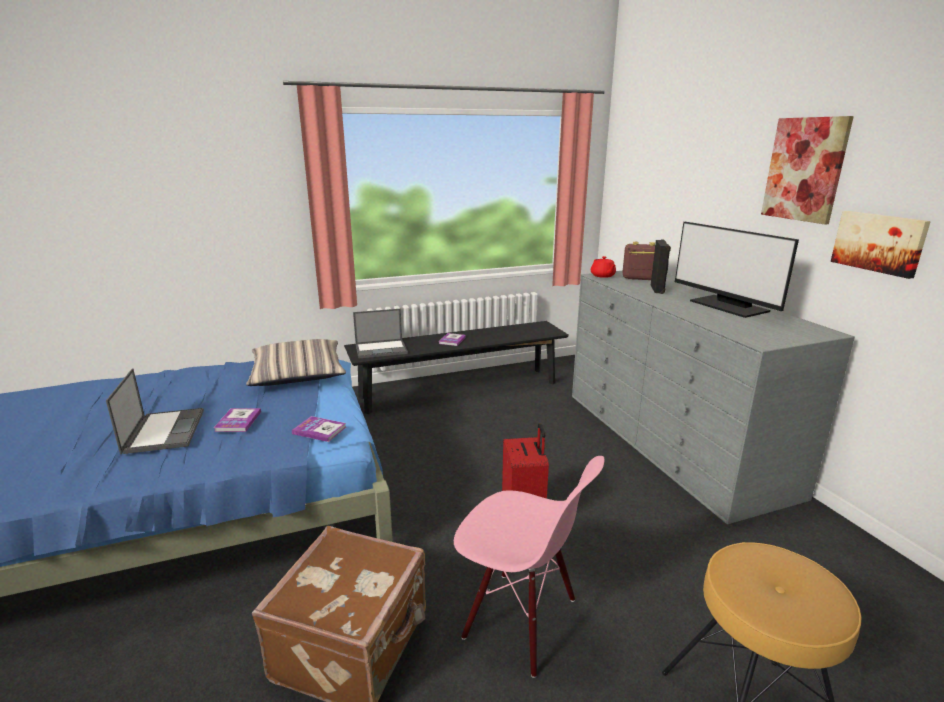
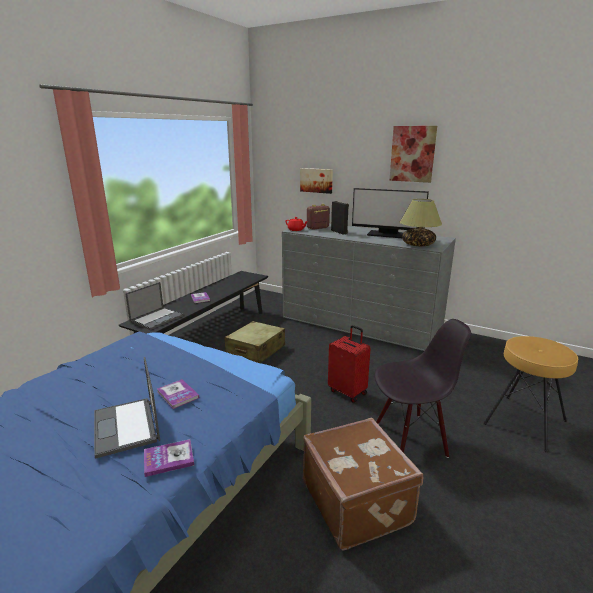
camera: 40 degrees left, 0 degrees up
laptop [106,368,204,454] -> laptop turned 150 degrees counterclockwise [94,357,160,459]
pillow [246,339,346,386] -> none
book [292,416,346,442] -> book moved to [144,439,194,477]
pink chair [454,456,604,678] -> black chair [375,319,471,458]
picture [830,211,931,279] -> picture moved to [300,168,333,194]
none -> beige suitcase [224,321,285,363]
none -> table lamp [400,199,442,246]

